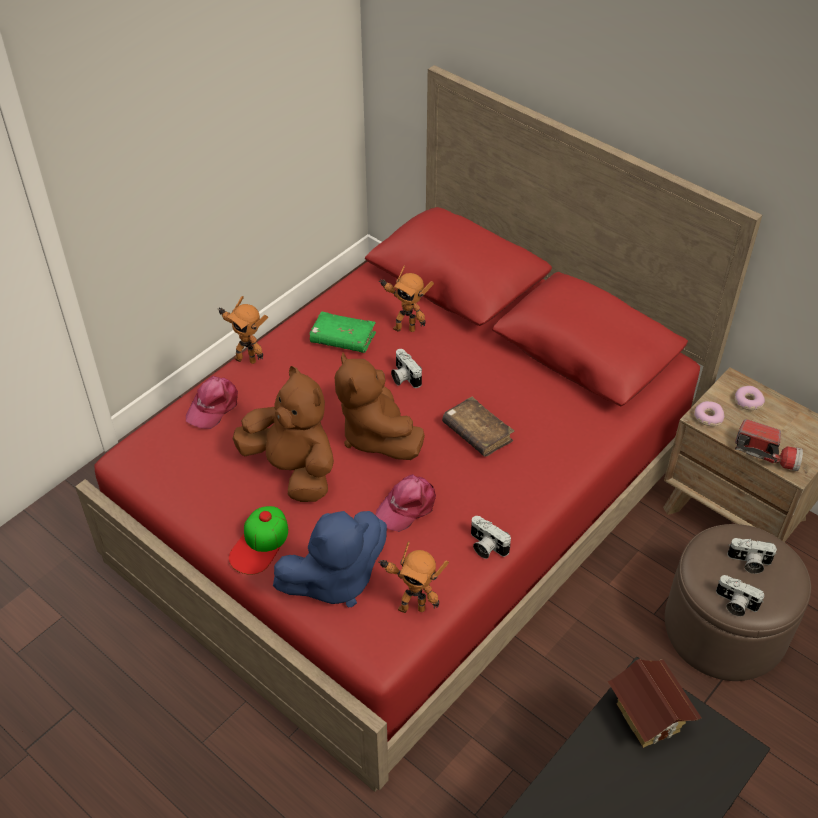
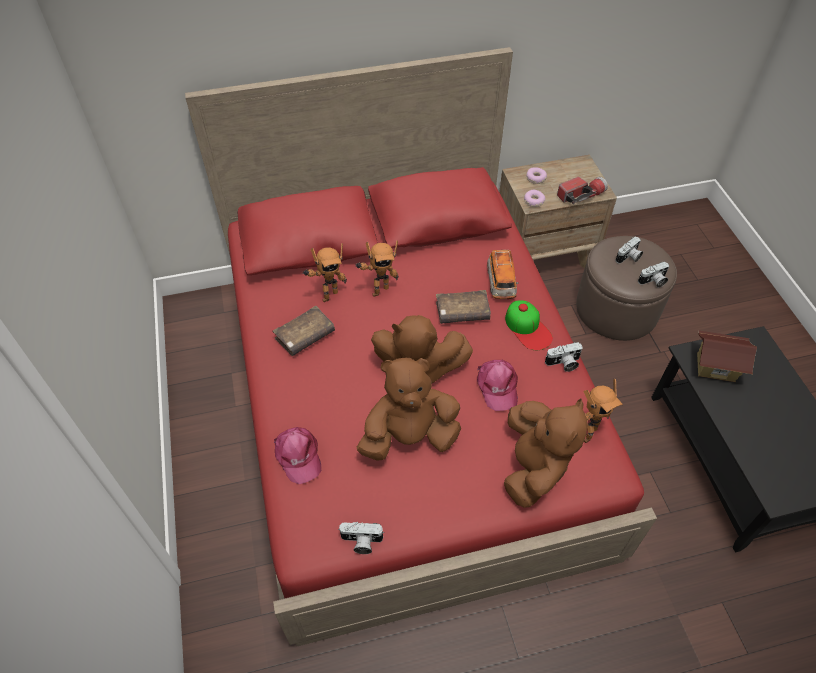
camera: 55 degrees left, 5 degrees up
toy robot [217,296,268,364] -> toy robot moved to [355,240,398,297]
cap [229,506,288,575] -> cap moved to [505,300,553,350]
blue plush toy [273,511,387,607] -> brown plush toy [504,399,588,508]
green book [310,311,376,353] -> brown book [272,306,335,356]
camera [391,349,422,388] -> camera moved to [338,522,384,554]
none -> toy car [487,250,518,299]

